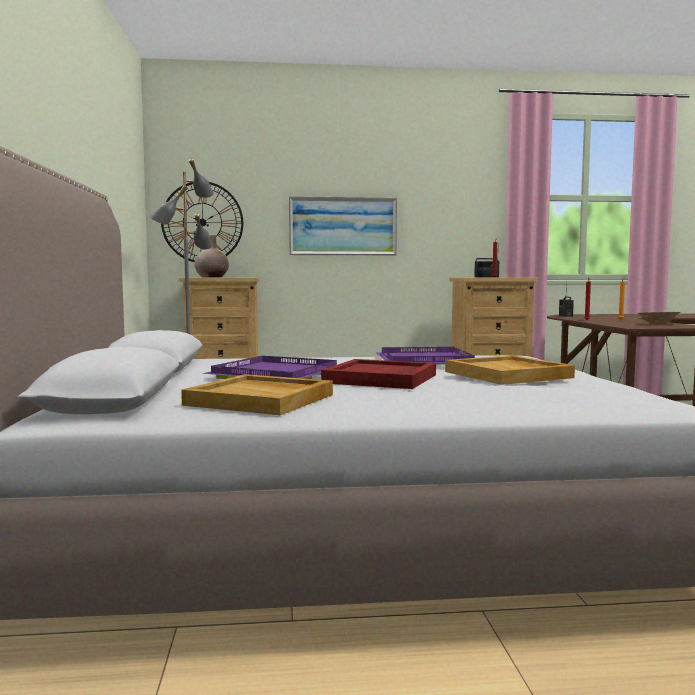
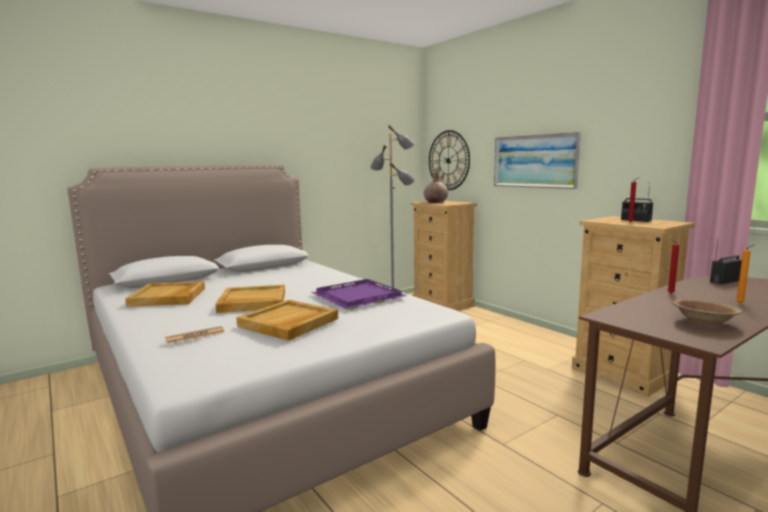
camera: 60 degrees right, 5 degrees up
purple tray [202,356,337,379] -> none
red tray [321,359,436,389] -> beige tray [216,285,285,313]
none -> newspaper [165,326,225,344]

